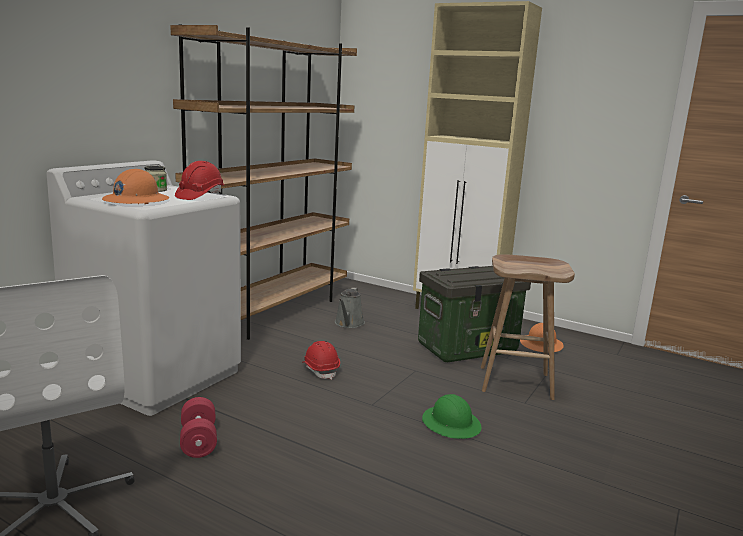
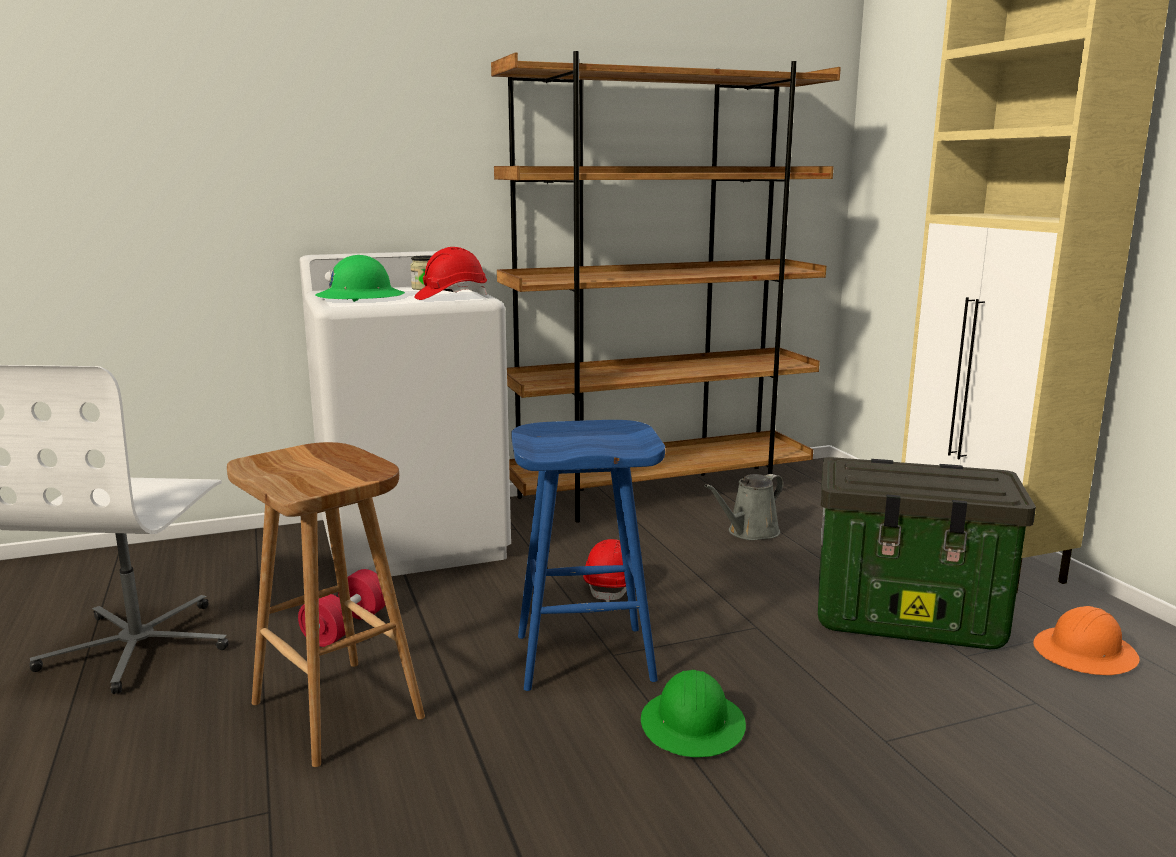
camera: 40 degrees right, 0 degrees up
orange hard hat [102,169,169,204] -> green hard hat [315,255,405,302]
brown stool [481,254,575,400] -> brown stool moved to [227,442,425,767]
none -> blue stool [511,420,665,691]

